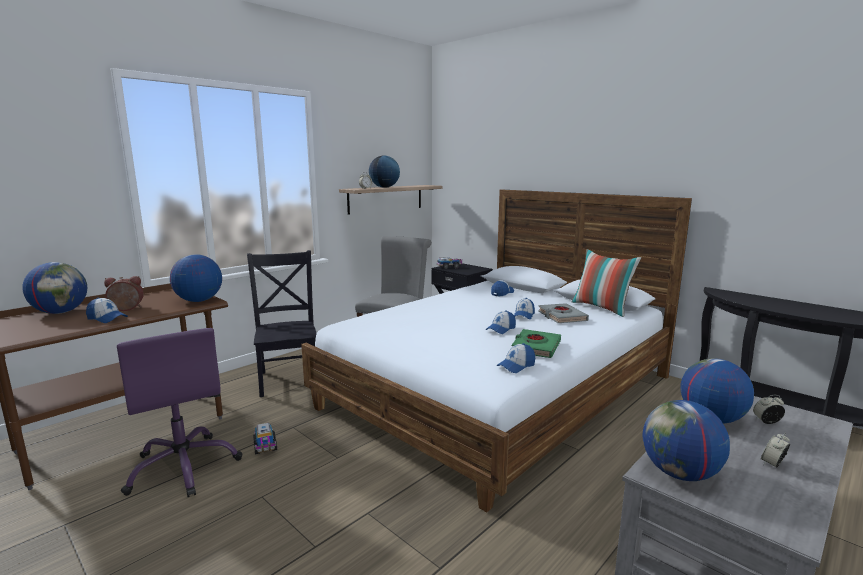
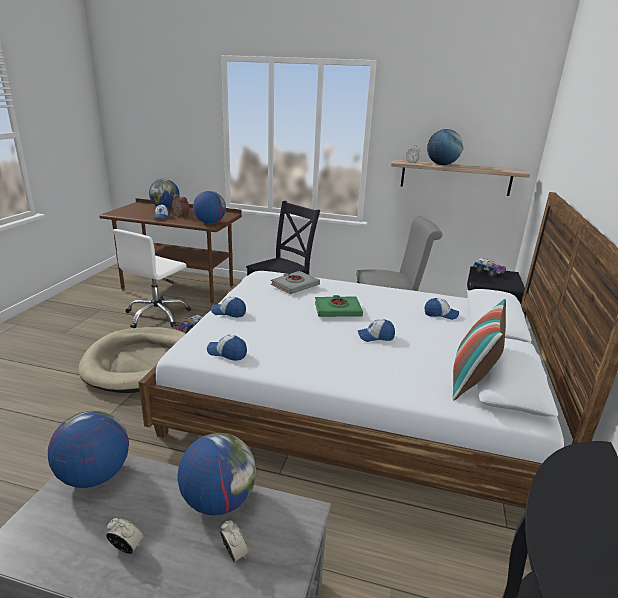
camera: 60 degrees right, 10 degrees up
purple office chair [117,328,242,497] -> white office chair [113,229,191,328]
cap [486,310,516,334] -> cap moved to [211,297,246,318]
green book [511,329,561,358] -> green book moved to [315,295,363,317]
grey book [538,303,589,323] -> grey book moved to [271,271,320,294]
none -> beige dog bed [78,327,186,393]

